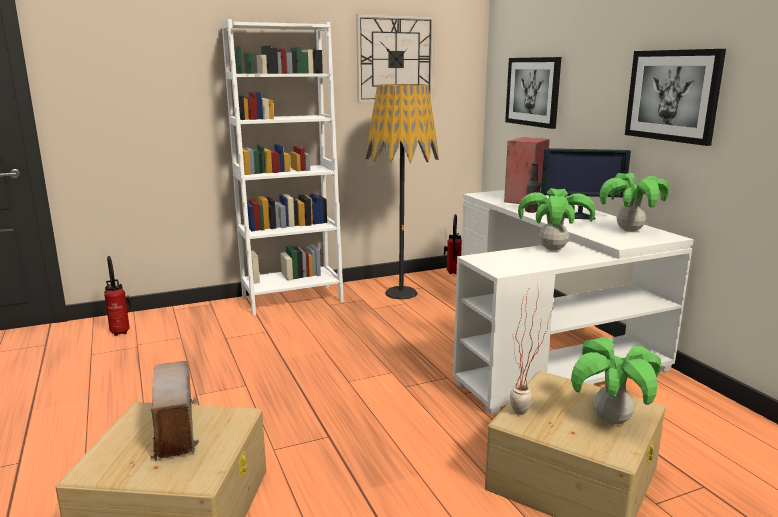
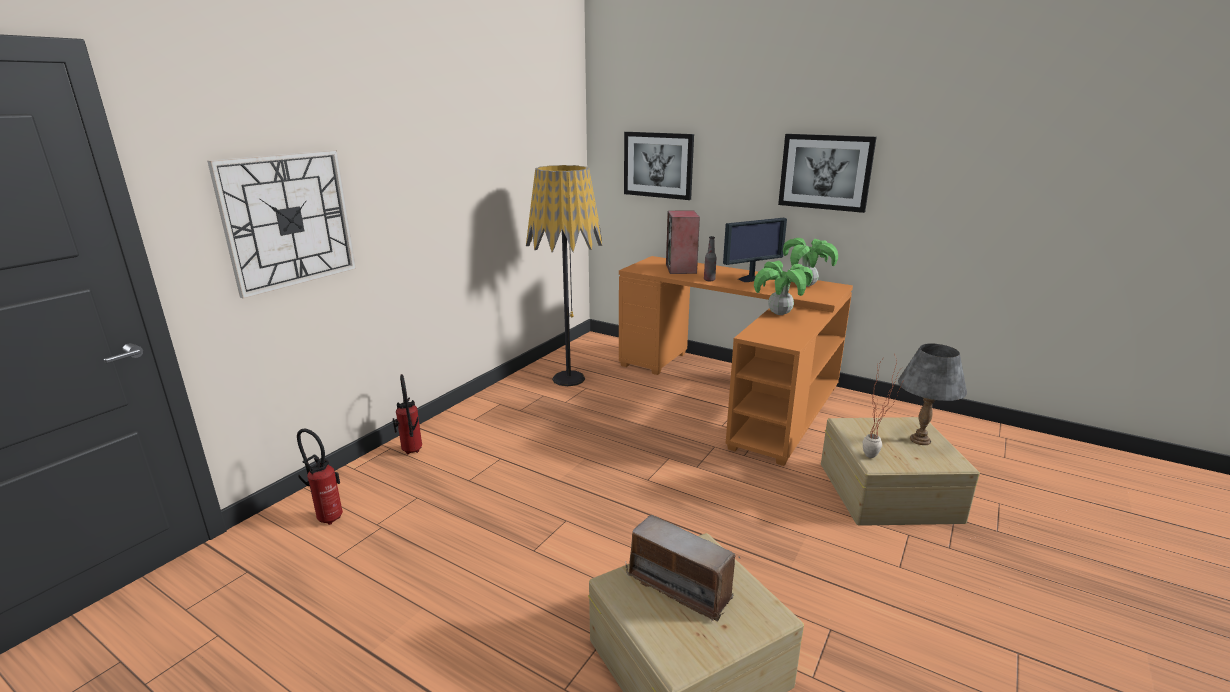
camera: 35 degrees left, 5 degrees up
white bookcase [222,19,344,316] -> none
wall clock [356,14,434,103] -> wall clock moved to [207,150,356,299]
fire extinguisher [444,214,462,275] -> fire extinguisher moved to [392,374,422,454]
white desk [453,190,694,415] -> orange desk [619,256,853,466]
potted plant [571,337,661,424] -> grey table lamp [898,344,967,445]

